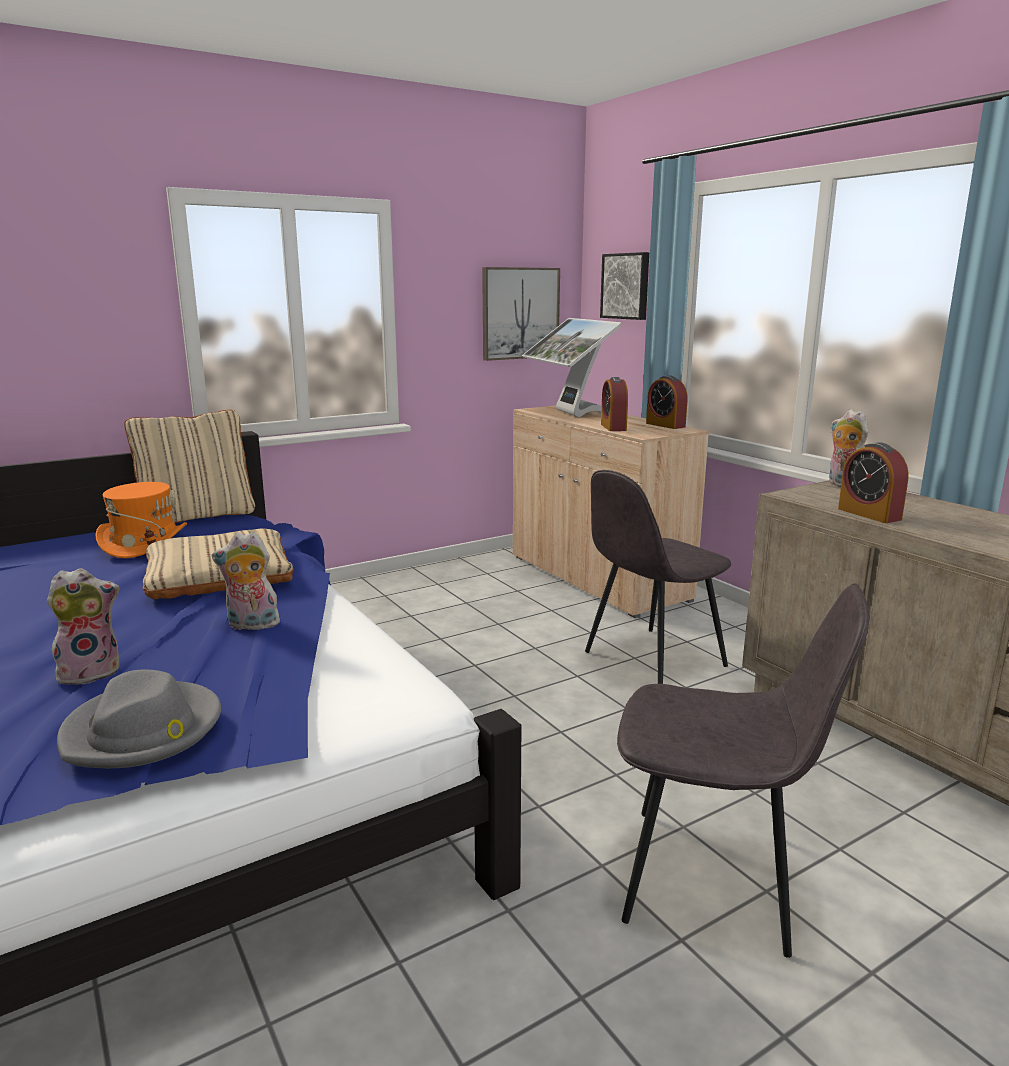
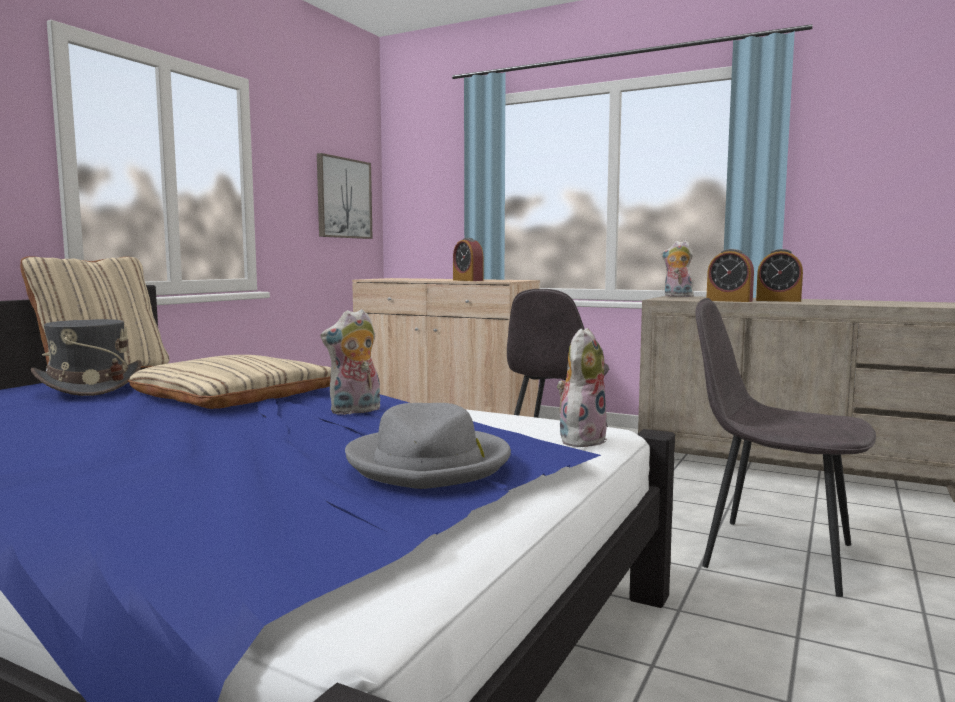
camera: 30 degrees left, 10 degrees down
plush toy [47,568,120,685] -> plush toy moved to [557,328,607,447]
orange hat [95,482,187,558] -> grey hat [31,319,142,396]
monitor [522,318,622,417] -> none
picture [600,252,649,320] -> none
grey chair [617,583,869,958] -> grey chair turned 135 degrees counterclockwise [695,298,876,597]
alarm clock [646,375,688,429] -> alarm clock moved to [756,249,803,302]

